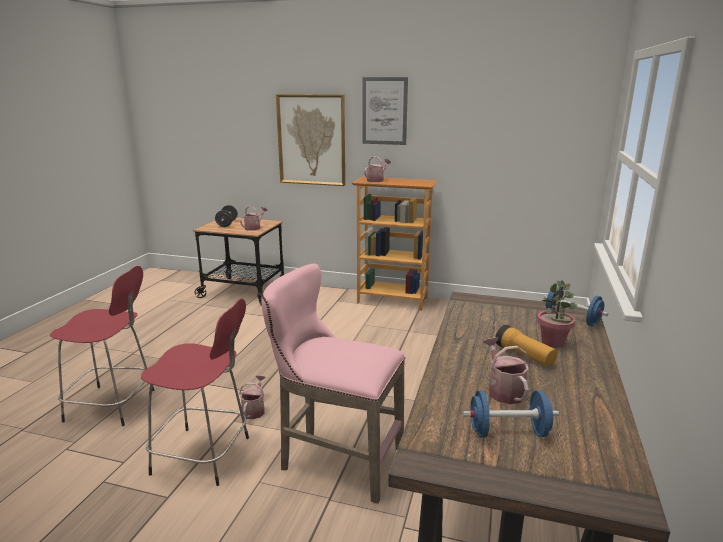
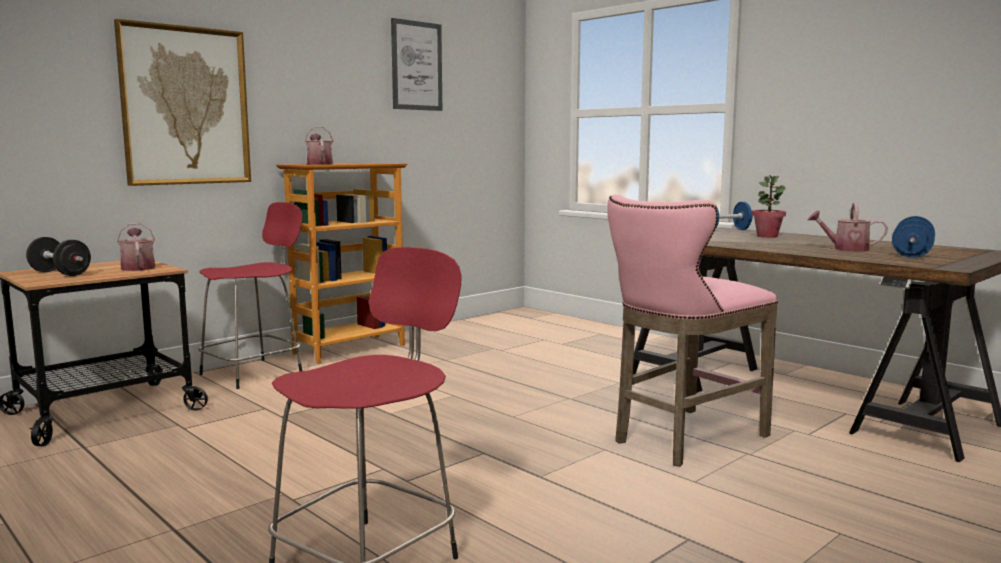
camera: 60 degrees left, 10 degrees down
red stool [141,299,249,486] -> red stool moved to [198,202,303,389]
watering can [239,375,265,419] -> none
picture [362,77,408,145] -> picture moved to [391,18,442,111]
flashlight [495,325,557,366] -> none

